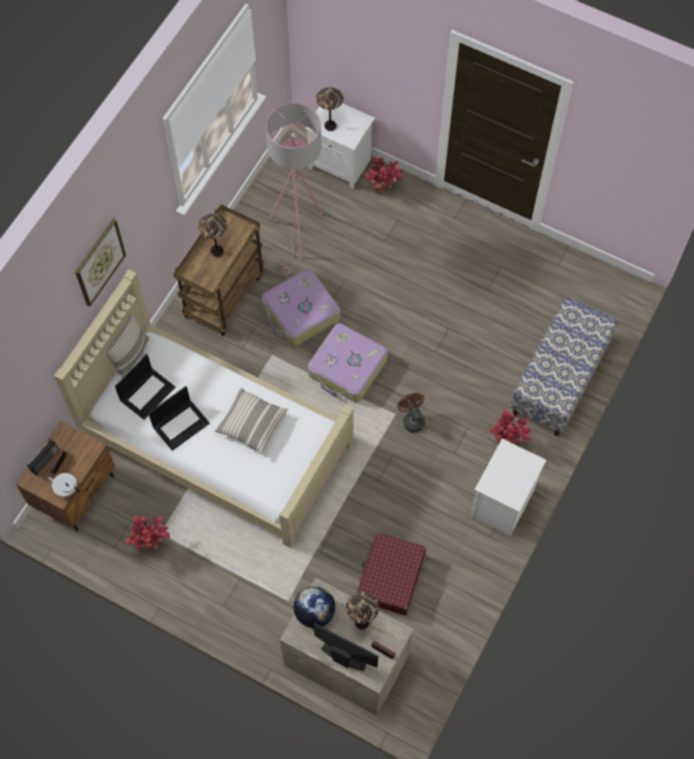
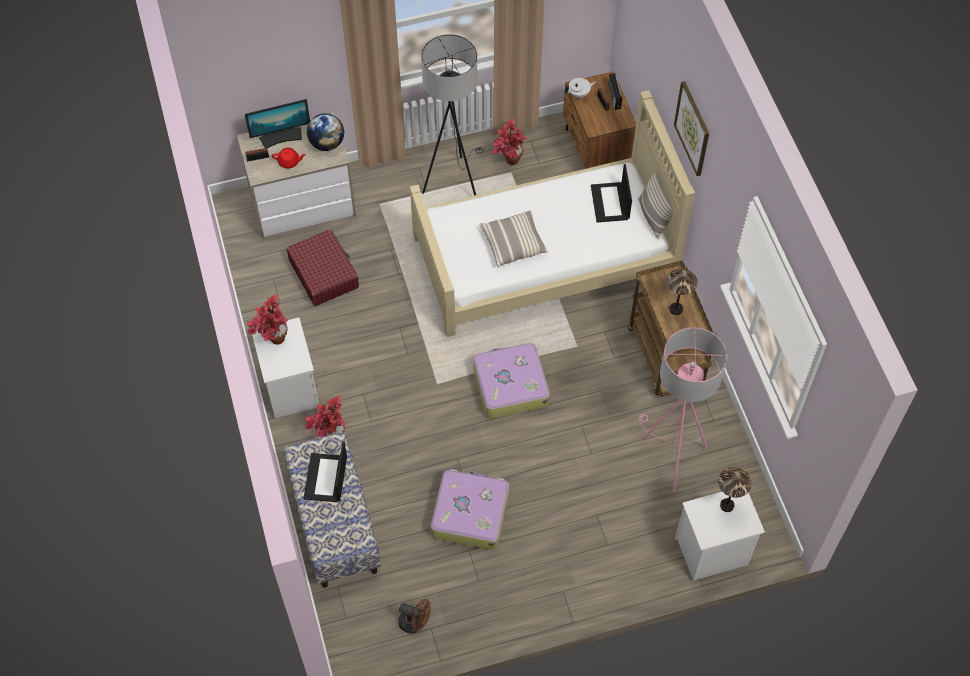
camera: 135 degrees right, 5 degrees down
laptop [148,386,210,451] -> laptop moved to [304,441,347,502]
suitcase [262,269,340,346] -> suitcase moved to [431,469,509,550]
table lamp [346,592,379,630] -> red teapot [272,148,306,169]
potted plant [364,157,404,194] -> potted plant moved to [247,295,288,345]
brown fan [397,393,425,433] -> brown fan moved to [398,599,431,633]
none -> grey floor lamp [421,34,484,196]

